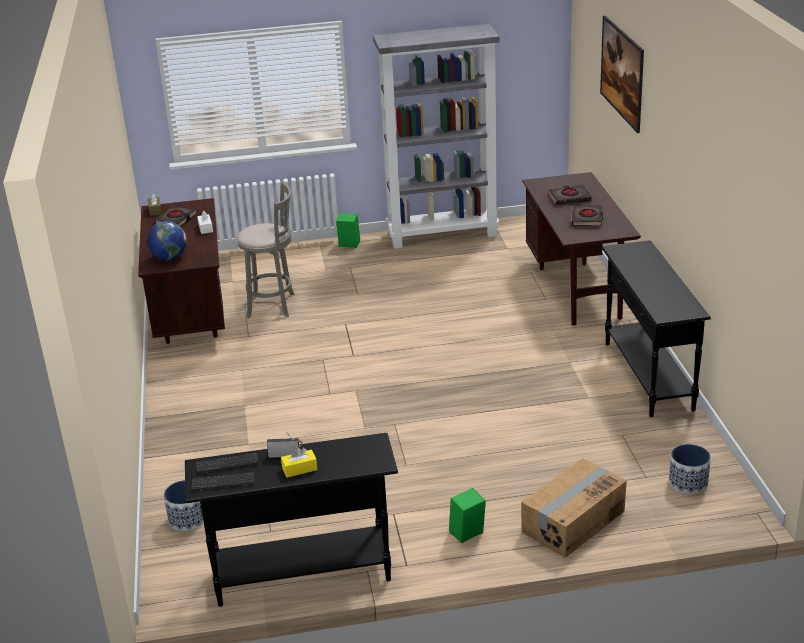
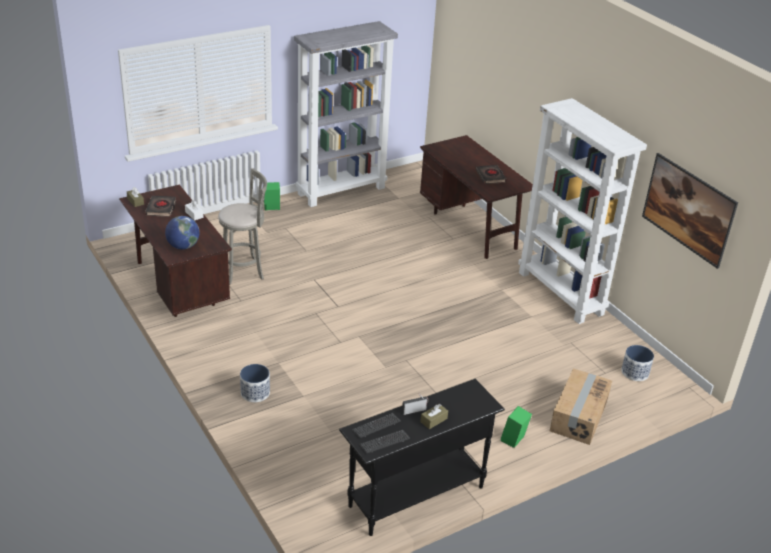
camera: 25 degrees left, 5 degrees up
planter [164,480,204,531] -> planter moved to [240,364,270,402]
yellow tissue box [281,447,318,478] -> brown tissue box [420,404,448,429]
black book [548,185,592,205] -> none
picture [600,16,644,133] -> picture moved to [642,153,738,269]
black console table [601,240,711,417] -> white bookcase [518,98,647,324]

